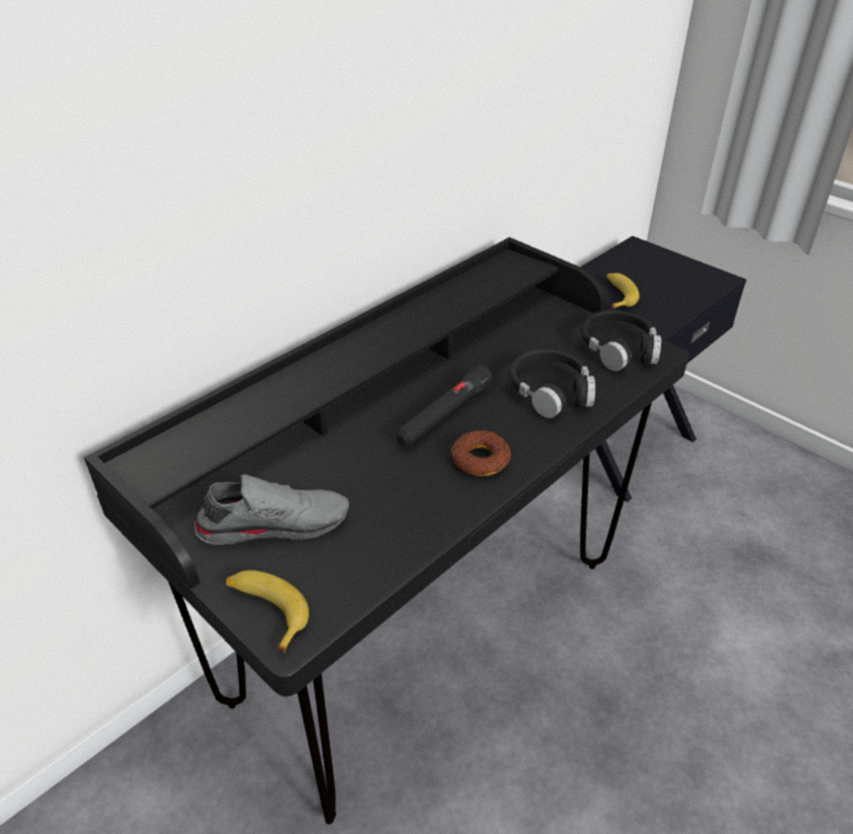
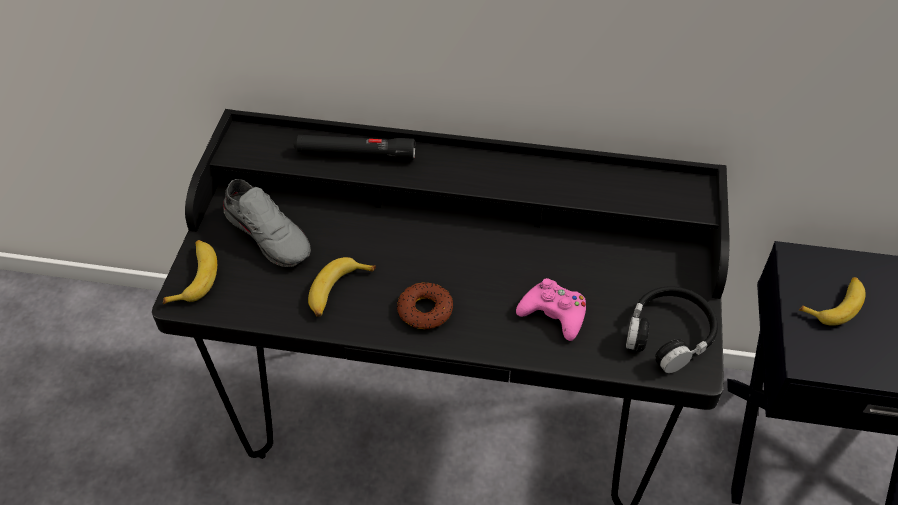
camera: 55 degrees right, 10 degrees up
black flashlight [396,365,493,446] -> black flashlight moved to [294,135,415,160]
black headphones [510,349,595,418] -> pink game controller [516,278,586,341]
none -> banana [308,257,376,317]

